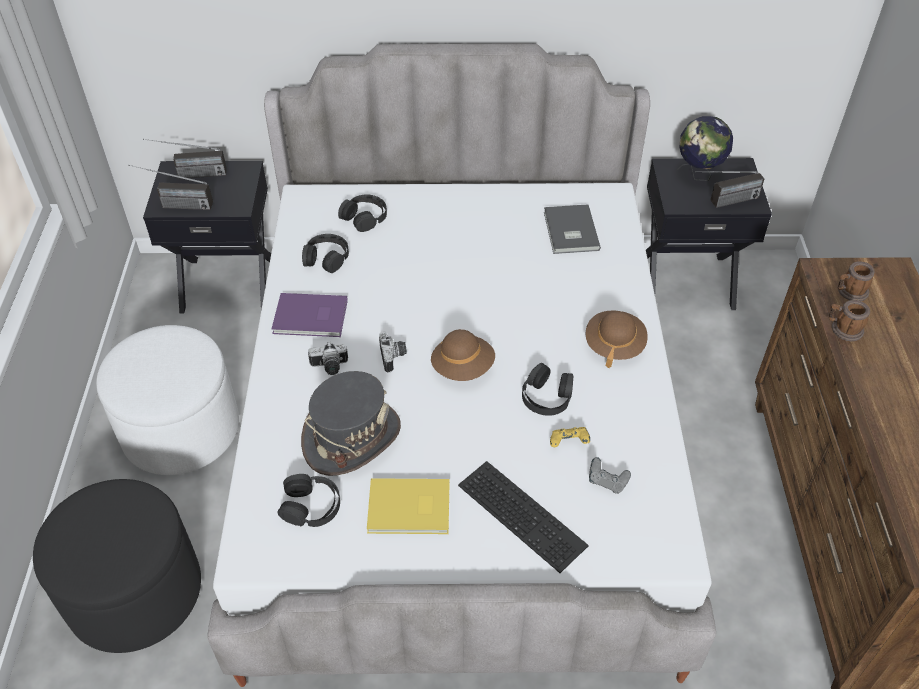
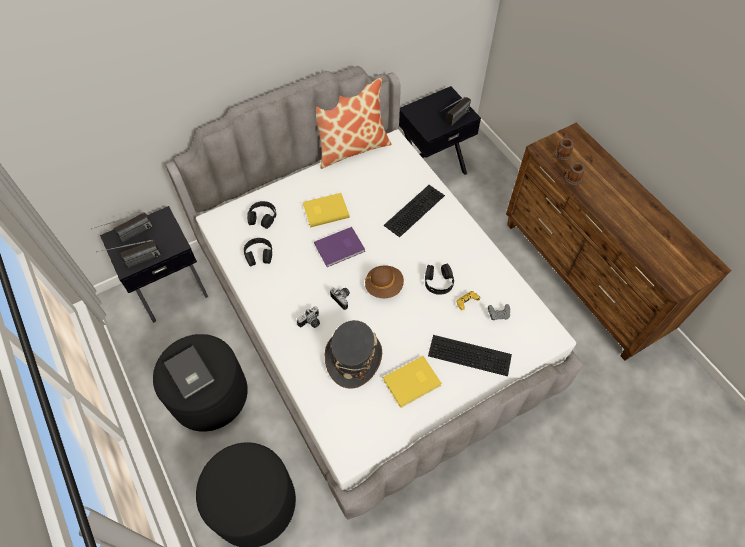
camera: 30 degrees left, 10 degrees up
white ottoman [96,325,239,475] -> black ottoman [153,334,248,432]
purple book [272,293,348,337] -> purple book moved to [314,227,365,267]
black headphones [277,474,340,527] -> none
grey book [544,204,601,254] -> grey book moved to [164,346,215,399]
brown hat [586,310,648,368] -> none
globe [678,116,733,181] -> none
none -> yellow book [303,193,350,228]
none -> pillow [316,78,391,169]
none -> keyboard [384,185,445,237]

